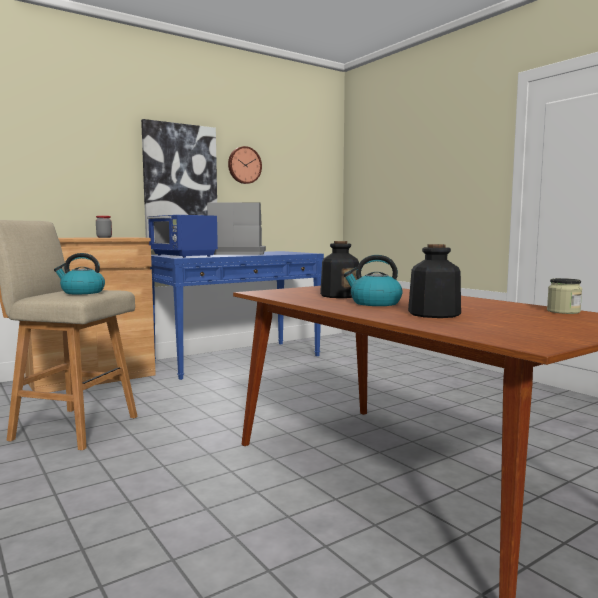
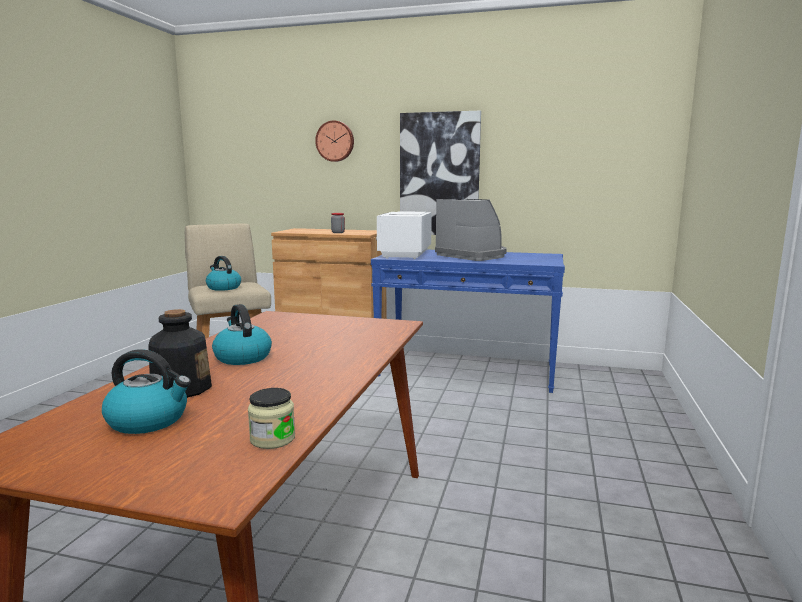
camera: 50 degrees right, 5 degrees up
blue microwave [147,215,218,258] -> white microwave [376,211,432,259]
wall clock [228,146,262,184] -> wall clock moved to [315,120,354,162]
bottle [320,241,359,298] -> none
none -> kettle [102,349,191,434]

